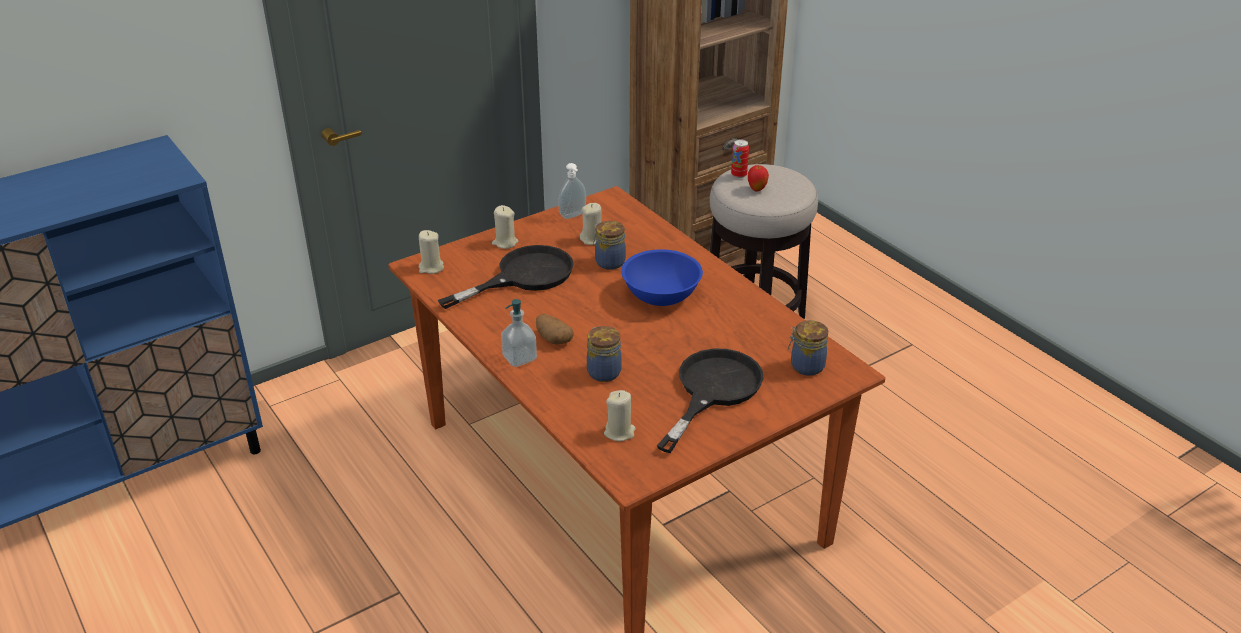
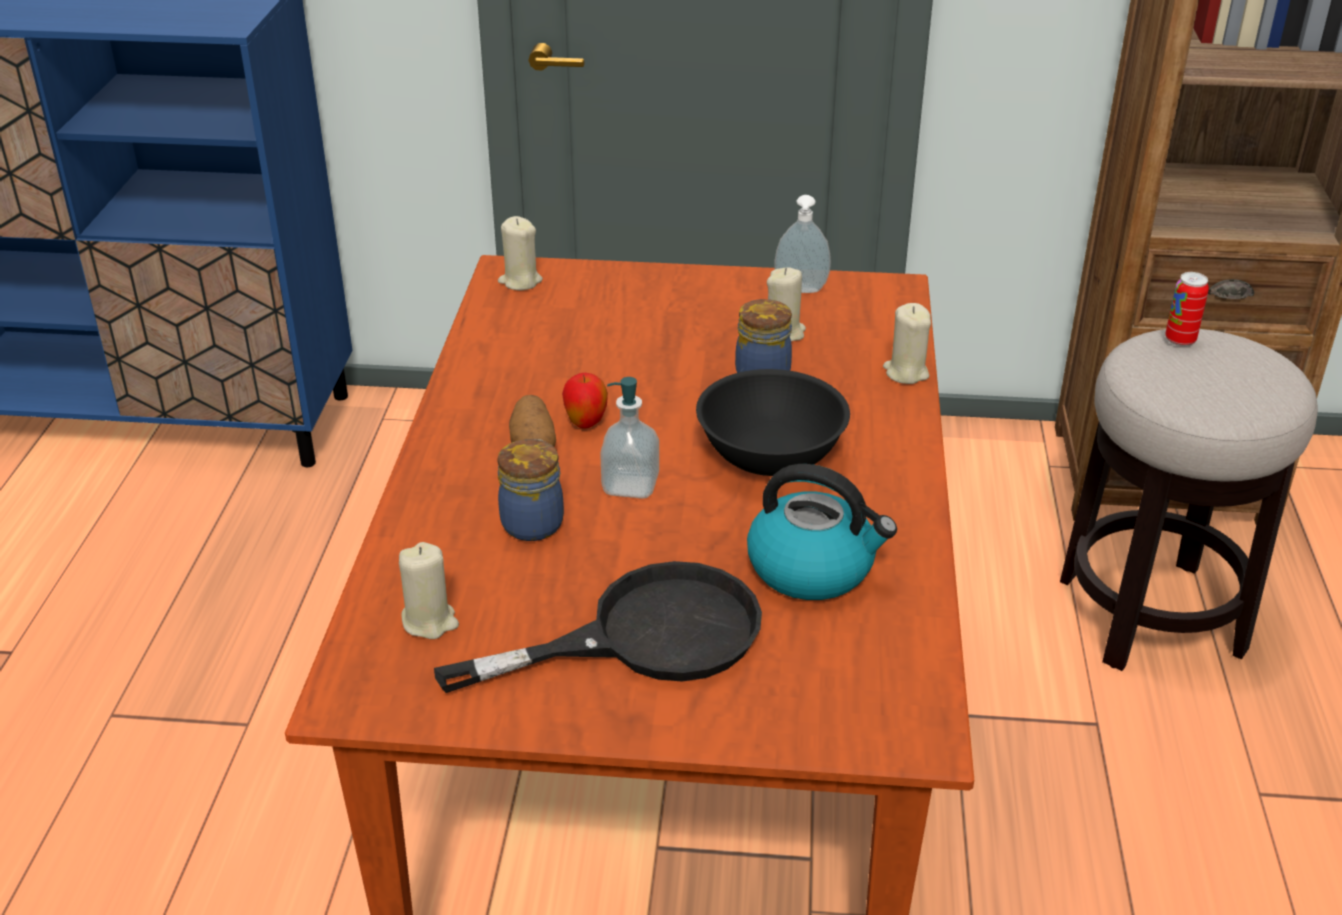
camera: 40 degrees right, 0 degrees up
black frying pan [438,245,574,309] -> none
beige candle [492,205,518,249] -> beige candle moved to [883,303,931,384]
soap dispenser [501,299,537,367] -> soap dispenser moved to [600,377,659,499]
blue bowl [621,249,703,306] -> black bowl [696,369,850,476]
apple [748,165,769,192] -> apple moved to [562,373,608,428]
jar [788,320,828,376] -> none
none -> kettle [747,464,897,600]

